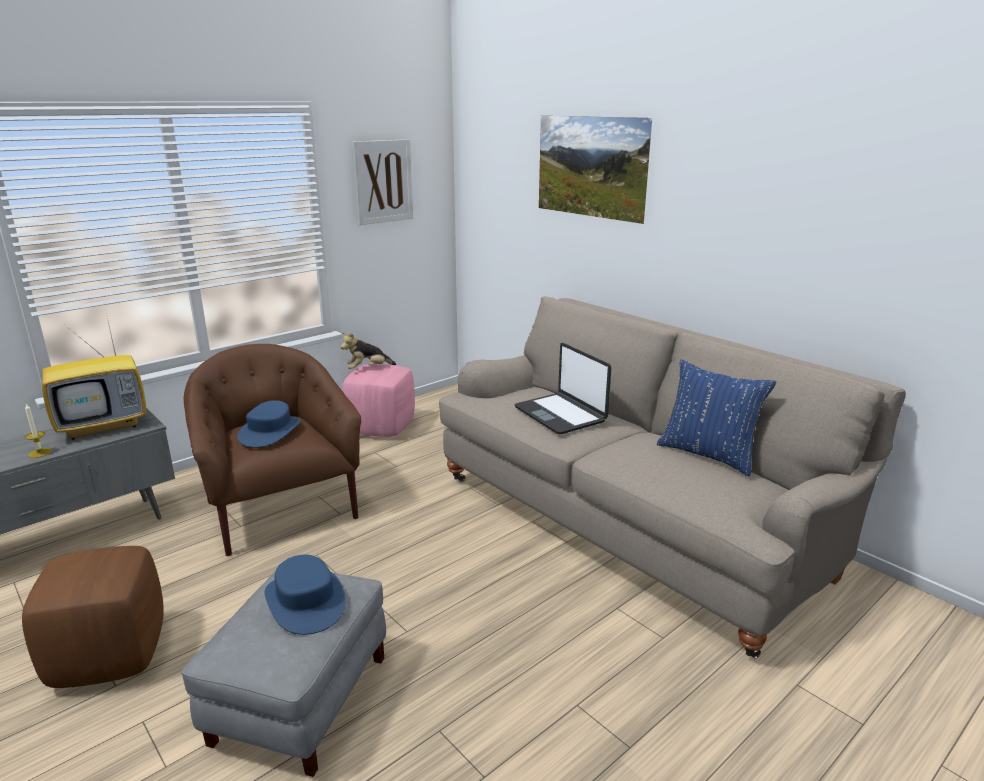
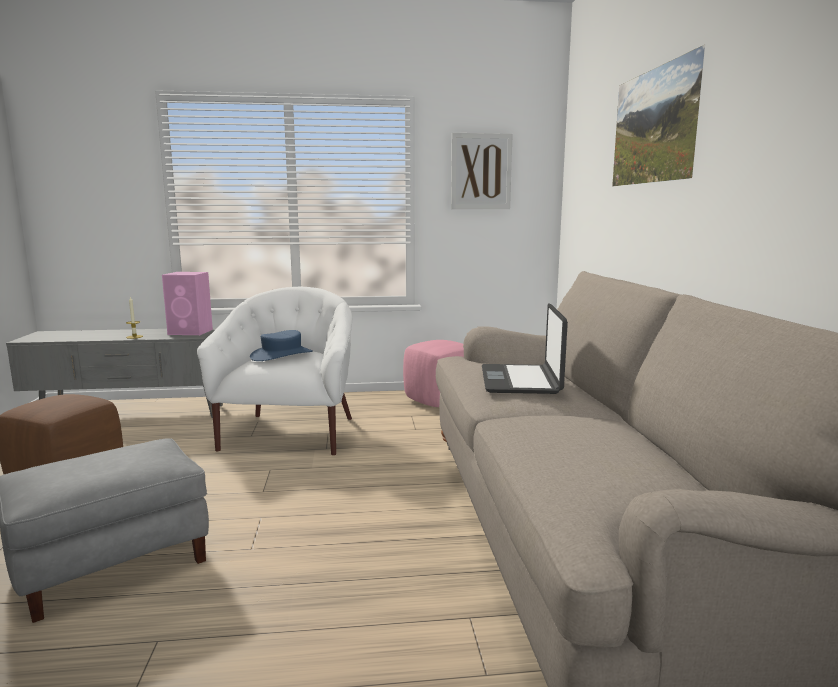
camera: 35 degrees right, 10 degrees down
television [42,313,146,440] -> pink speaker [162,272,213,335]
brown armchair [184,344,361,556] -> white armchair [197,287,352,455]
blue hat [265,555,346,635] -> none
plush toy [341,332,396,369] -> none
blue pillow [657,359,776,477] -> none

